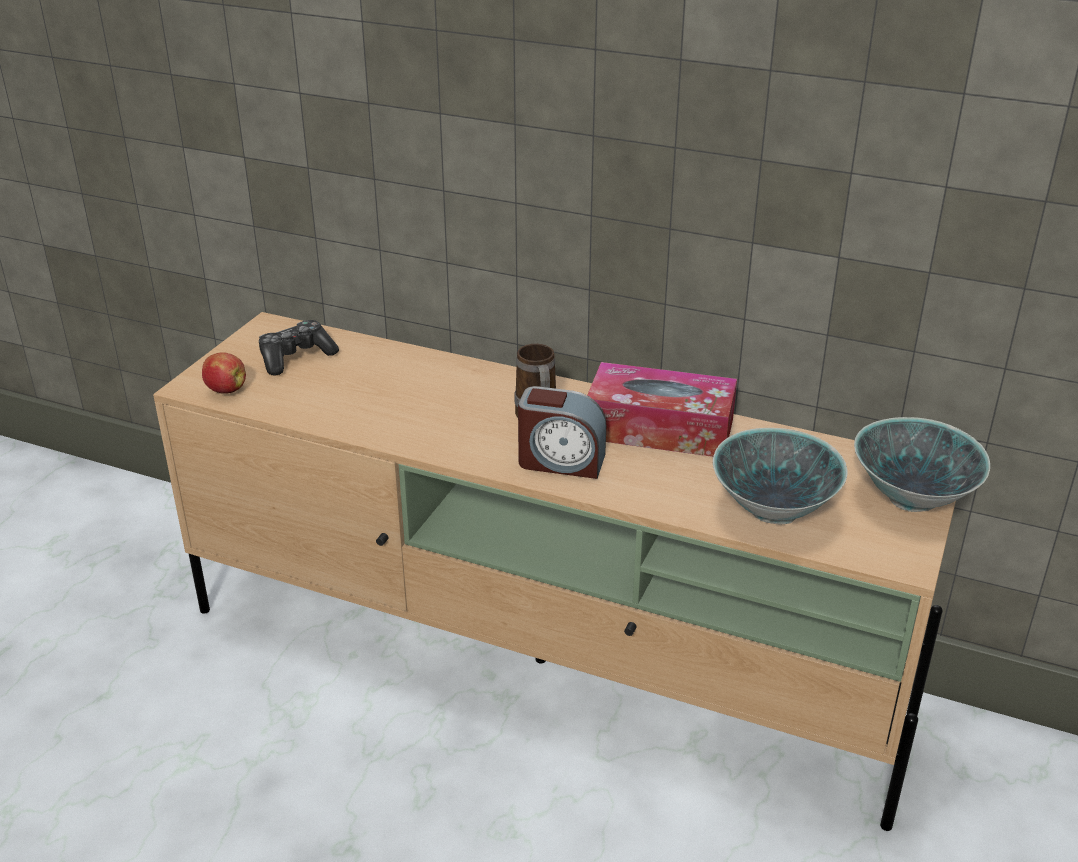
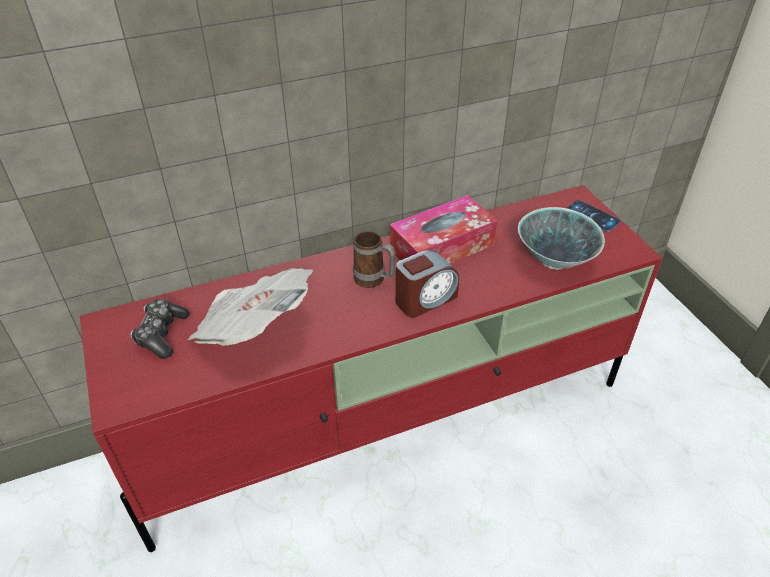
camera: 45 degrees left, 10 degrees up
beige tv stand [153,312,956,831] -> red tv stand [80,185,662,552]
apple [202,352,246,394] -> none
bowl [854,417,990,512] -> phone [567,200,621,232]
none -> newspaper [188,268,313,346]

